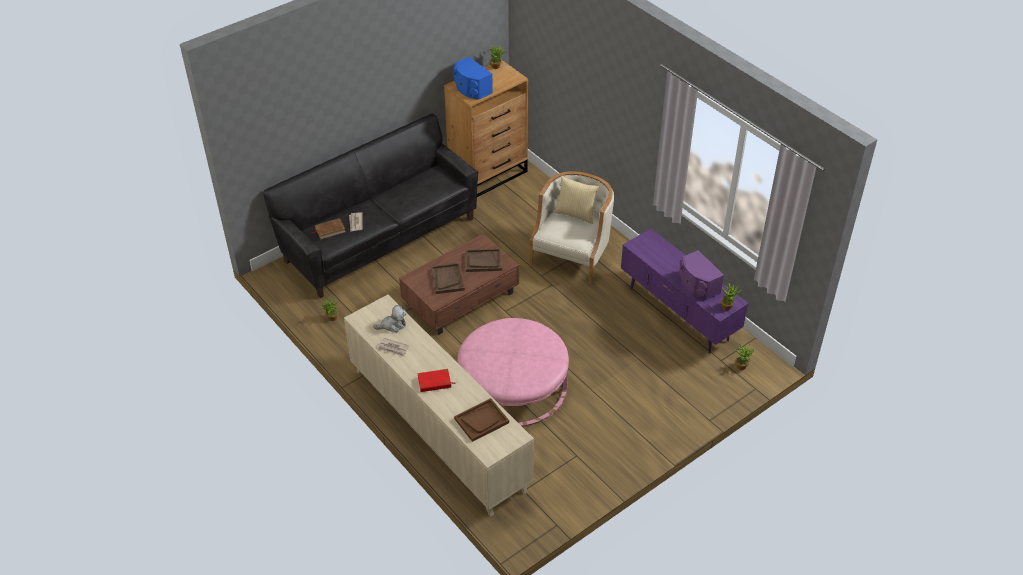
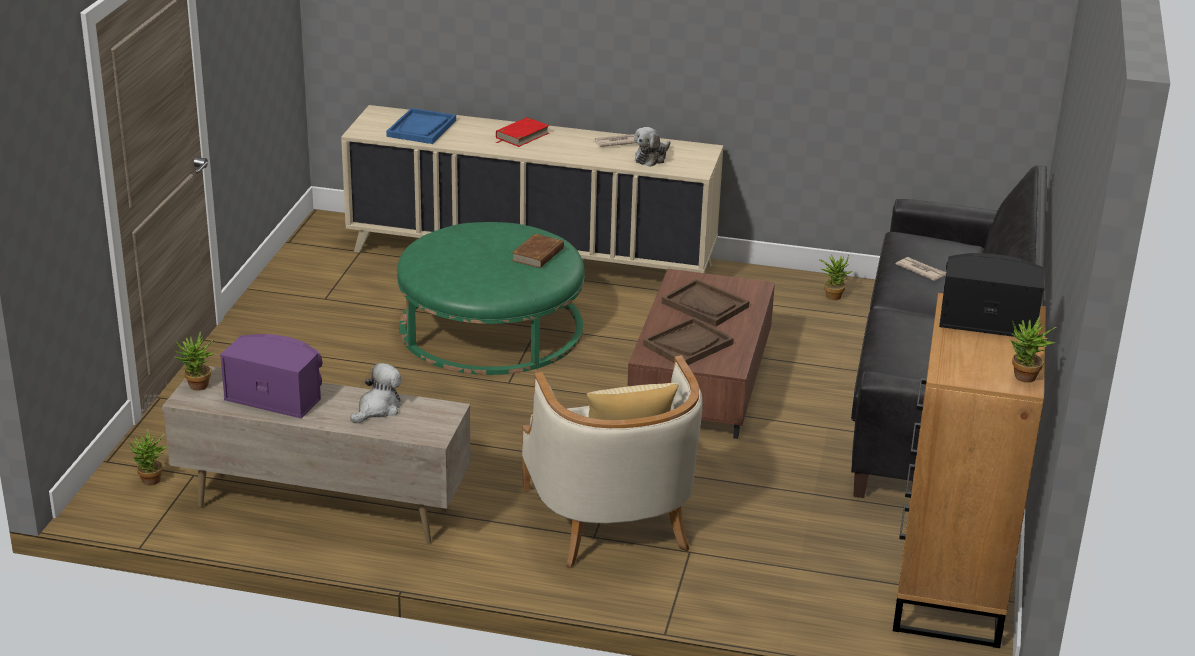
camera: 140 degrees right, 15 degrees down
brown book [312,218,346,240] -> brown book moved to [512,234,564,268]
blue speaker [453,57,493,100] -> black speaker [939,253,1045,337]
brown tray [454,398,509,442] -> blue tray [386,108,456,144]
pink ottoman [458,318,569,427] -> green ottoman [397,222,585,375]
purple tv stand [621,229,749,353] -> beige tv stand [162,366,471,544]
none -> plush toy [350,363,402,423]

